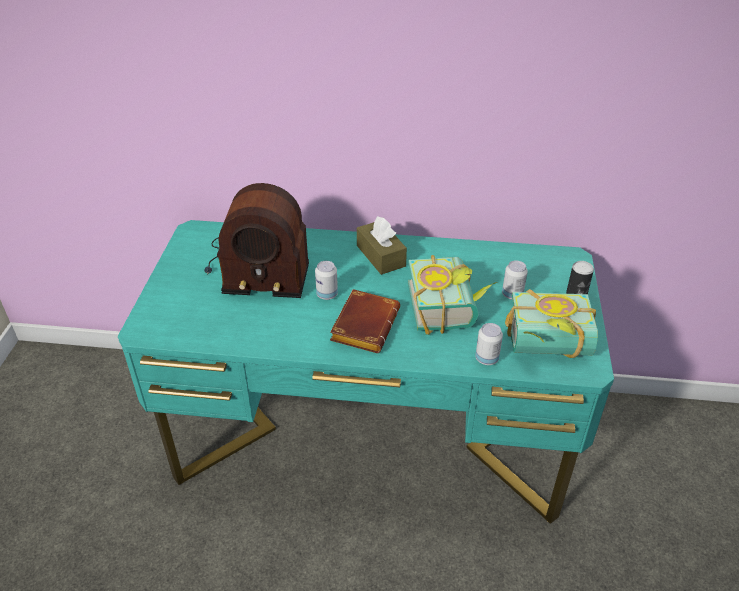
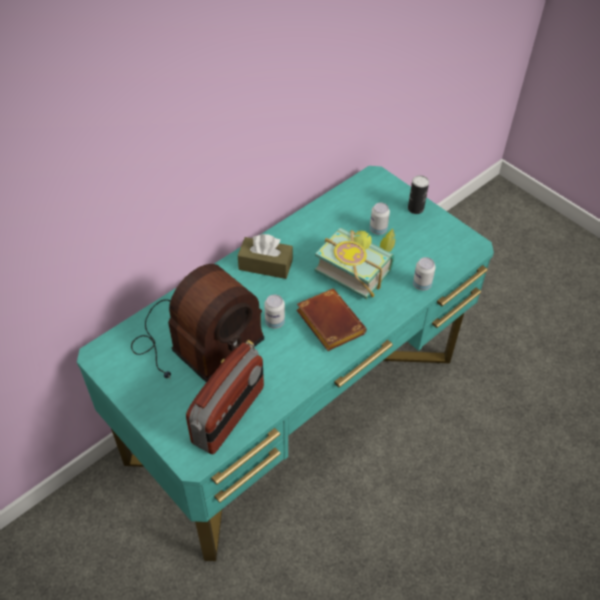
camera: 50 degrees left, 10 degrees up
book [505,289,598,358] -> none
none -> radio [186,342,264,454]

